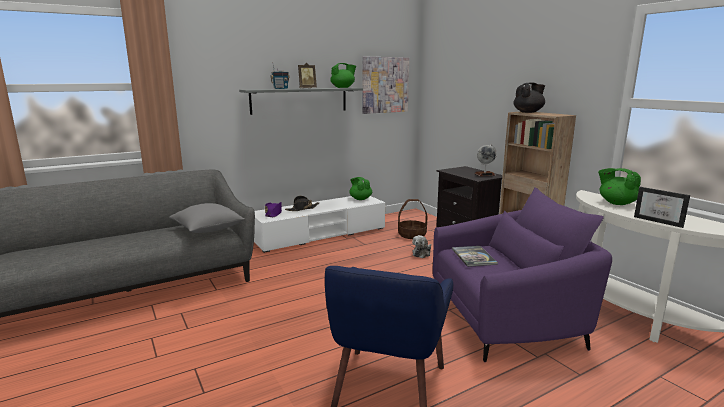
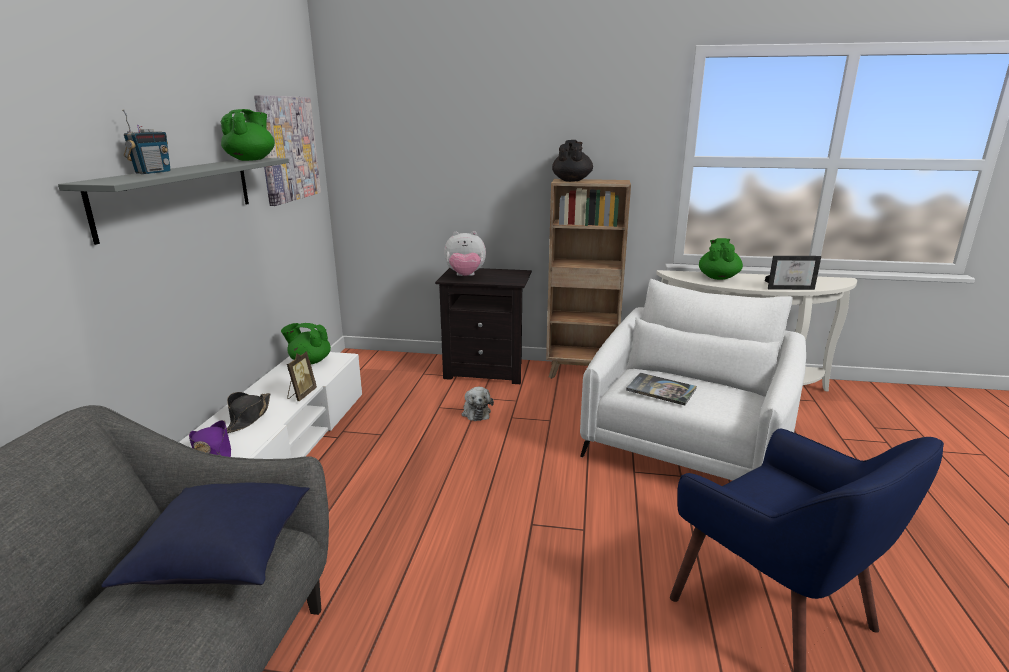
camera: 50 degrees left, 5 degrees up
grey pillow [169,203,245,233] -> blue pillow [101,483,310,588]
picture frame [298,63,317,88] -> picture frame moved to [287,351,317,401]
basket [398,199,427,239] -> none
purple armchair [433,187,612,362] -> white armchair [580,279,806,481]
globe [475,144,497,176] -> none
green teapot [598,168,641,205] -> green teapot turned 105 degrees clockwise [699,238,743,280]
none -> plush toy [444,231,486,276]

